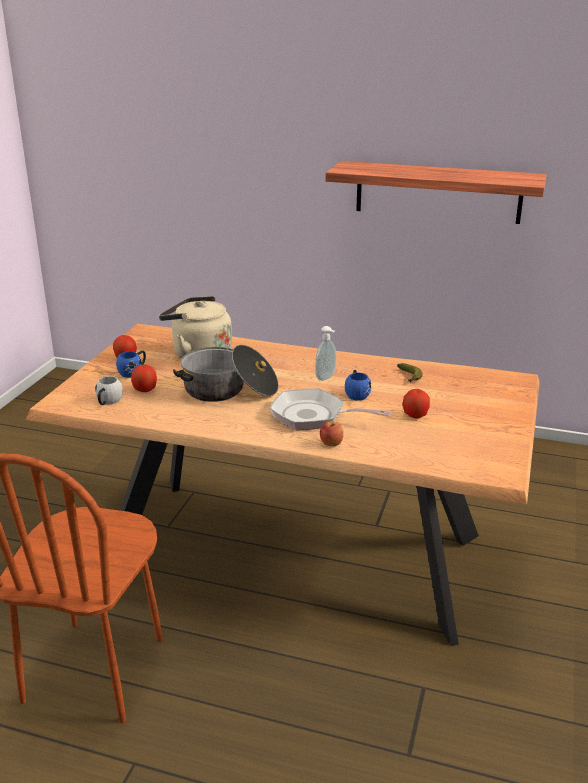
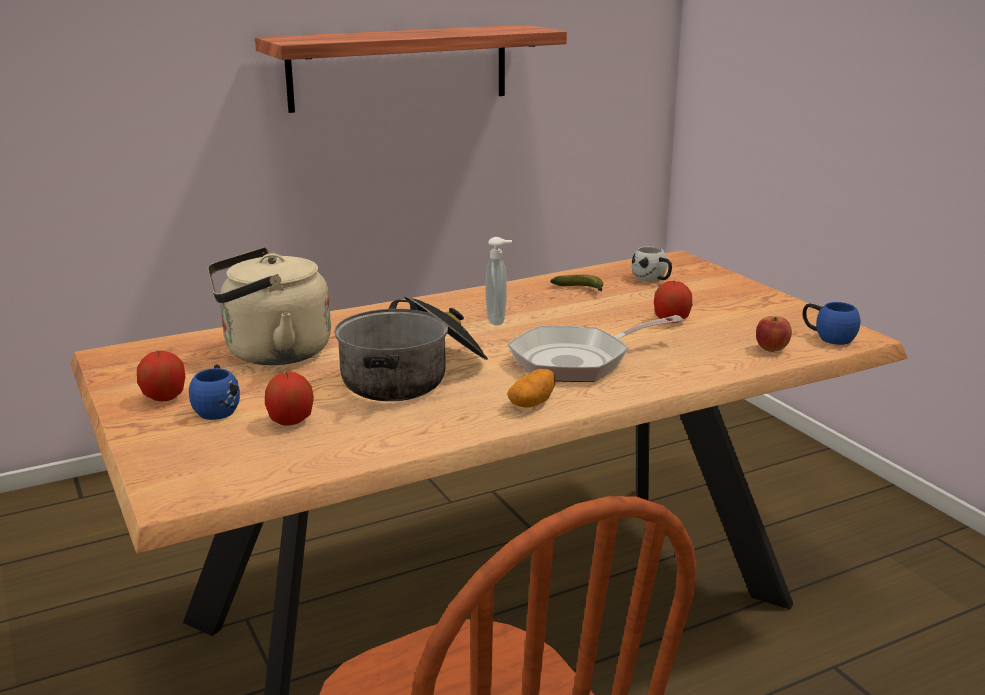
camera: 45 degrees left, 5 degrees down
white mug [95,376,123,405] -> white mug moved to [632,246,672,282]
apple [320,421,344,446] -> apple moved to [756,316,792,352]
blue mug [345,370,371,401] -> blue mug moved to [803,302,861,345]
none -> potato [507,369,555,408]

